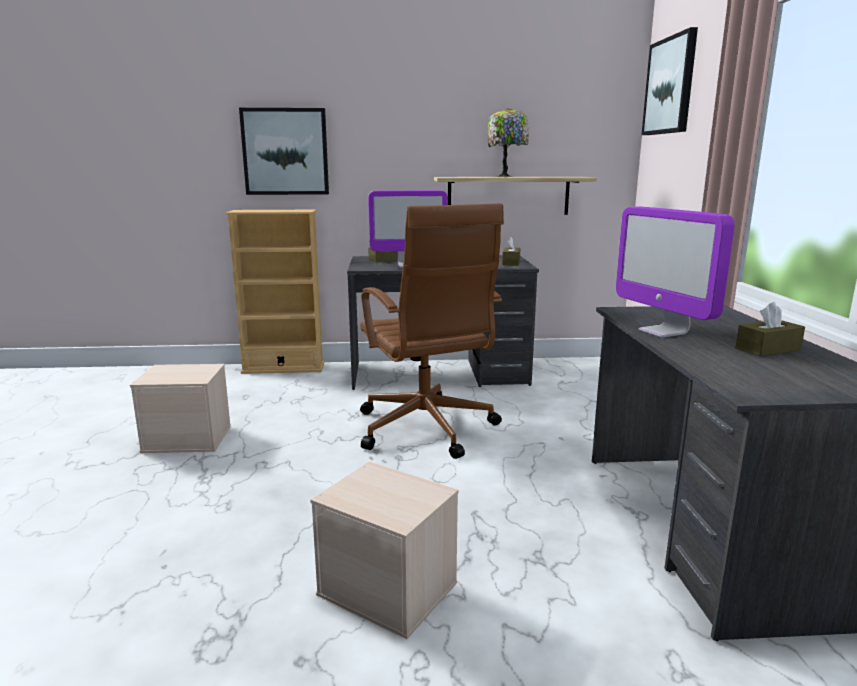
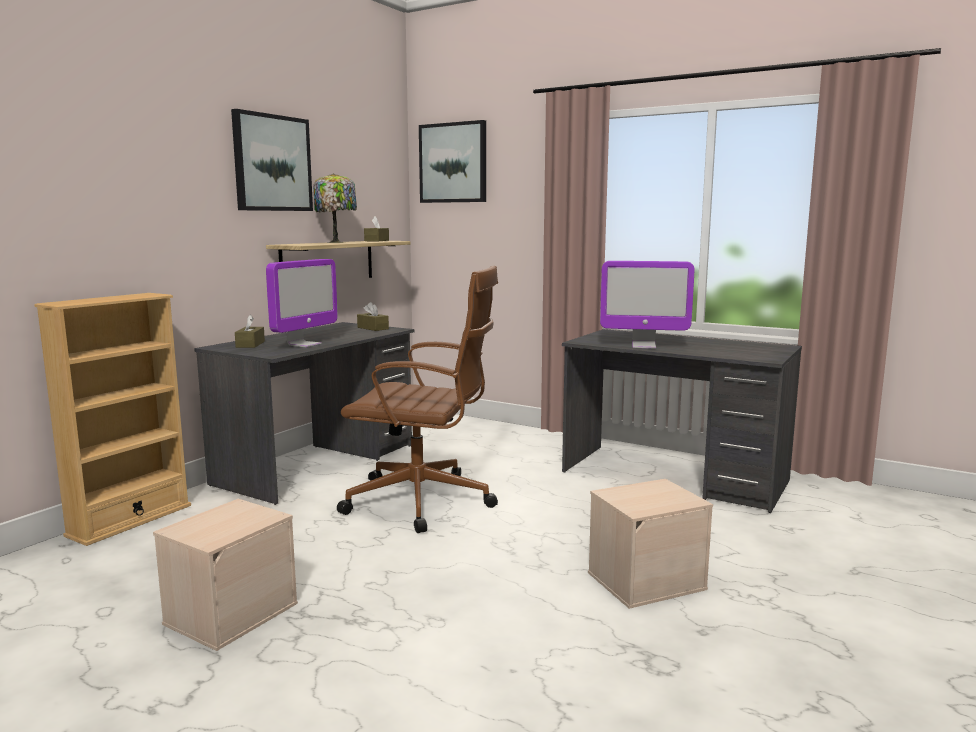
camera: 55 degrees left, 5 degrees down
picture [239,108,329,195] -> picture moved to [231,109,313,211]
brown tissue box [735,302,805,356] -> brown tissue box moved to [364,216,389,241]

